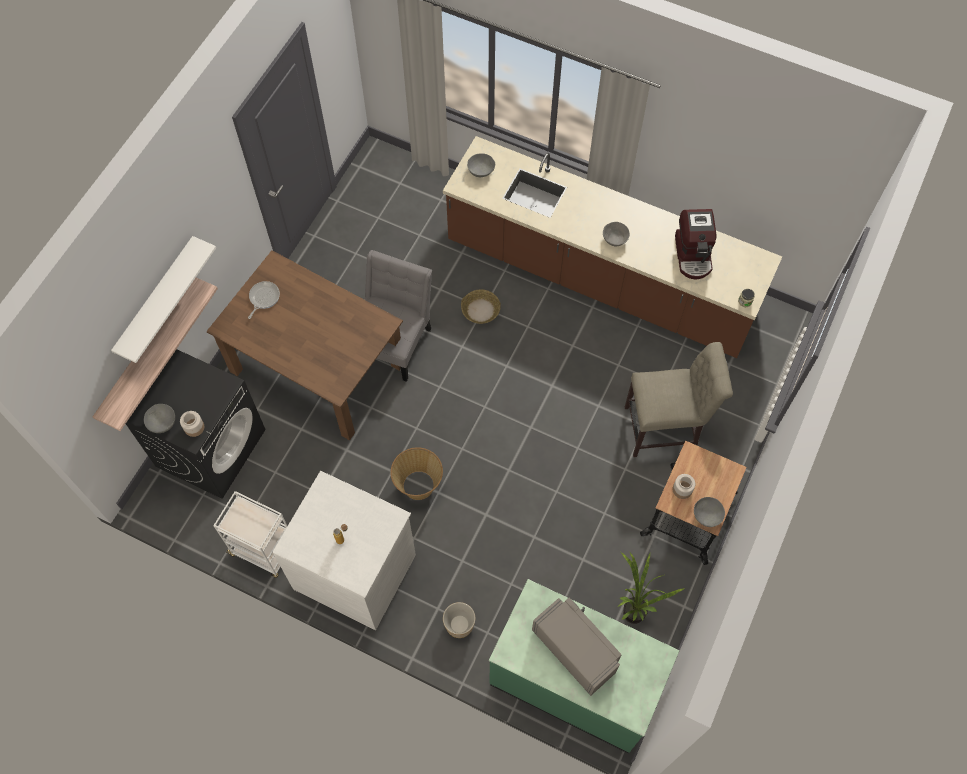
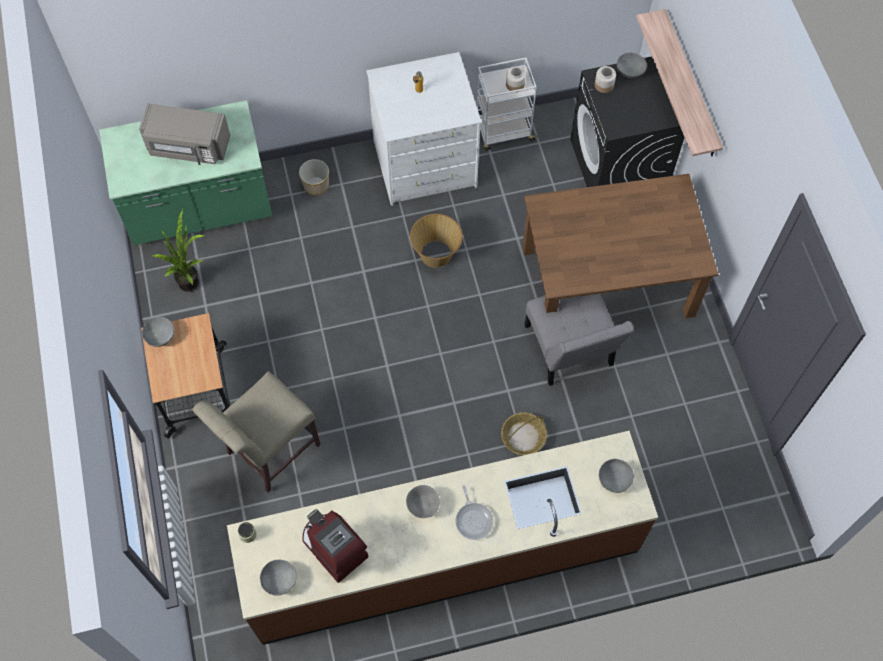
camera: 140 degrees right, 0 degrees up
white shelf [111,236,216,363] -> none
frying pan [248,281,280,319] -> frying pan moved to [455,485,493,540]
jar [673,474,695,499] -> jar moved to [506,66,526,92]
none -> grey bowl [260,560,297,596]

